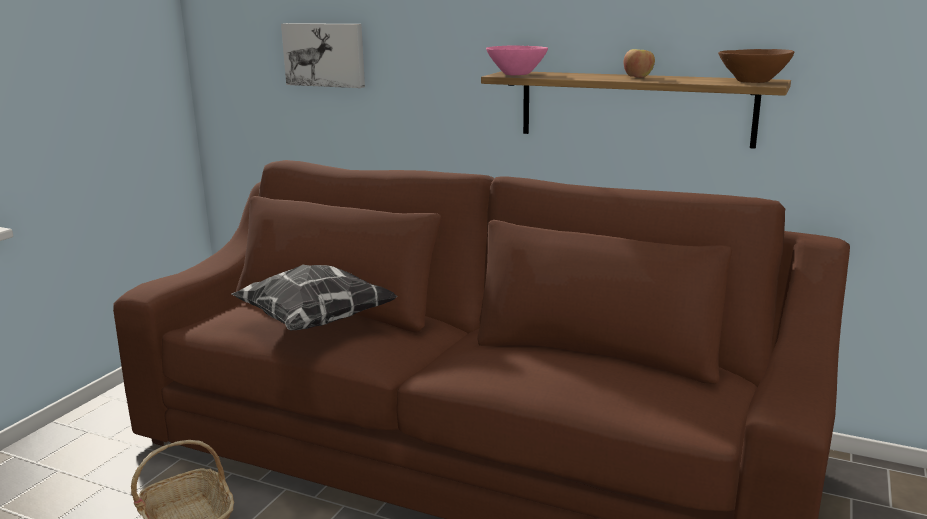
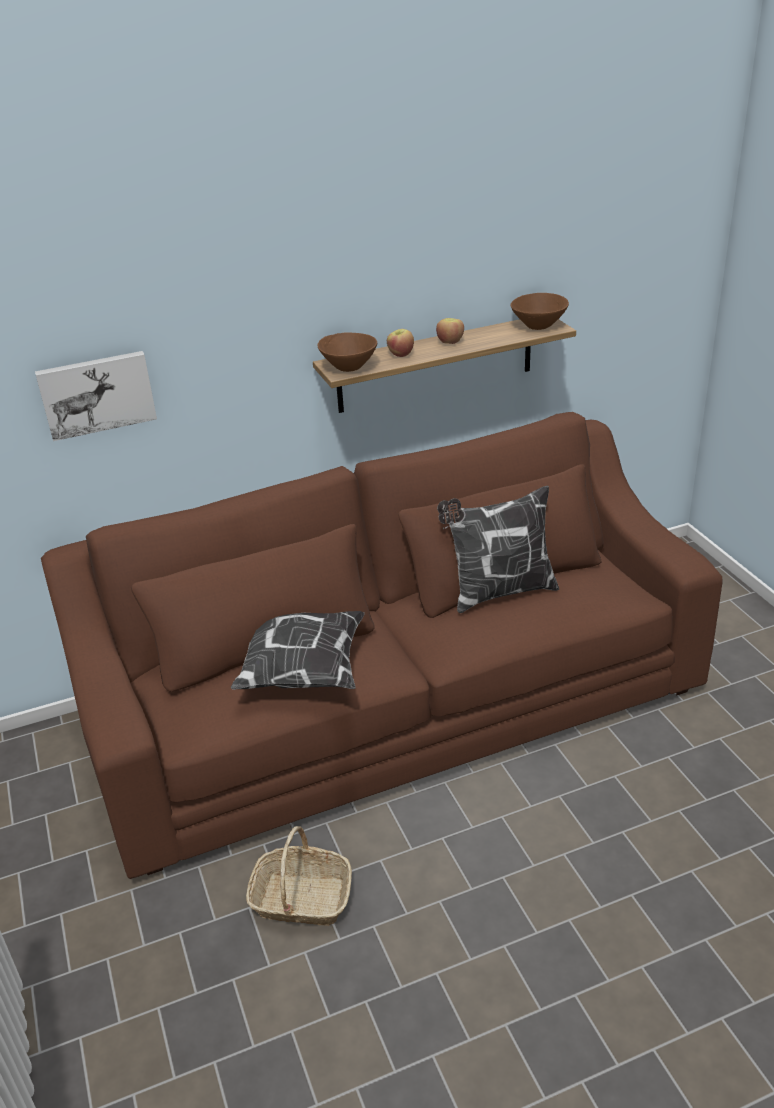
camera: 45 degrees left, 15 degrees up
pink bowl [486,45,548,75] -> brown bowl [317,333,377,372]
none -> apple [387,329,414,357]
none -> pillow [437,486,559,613]

